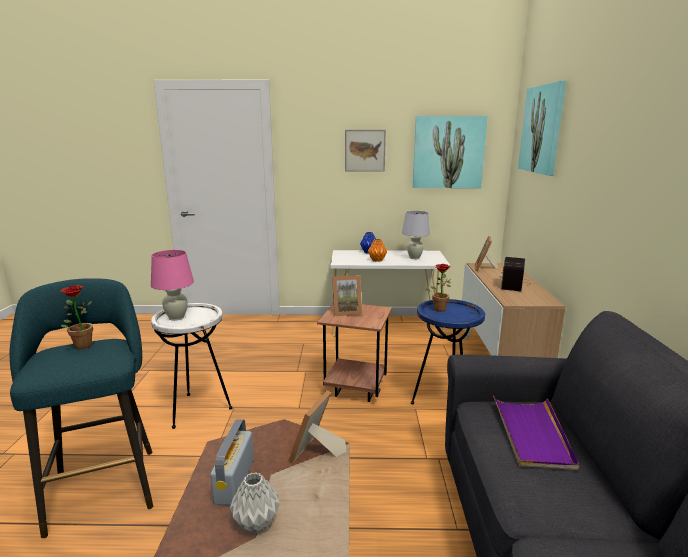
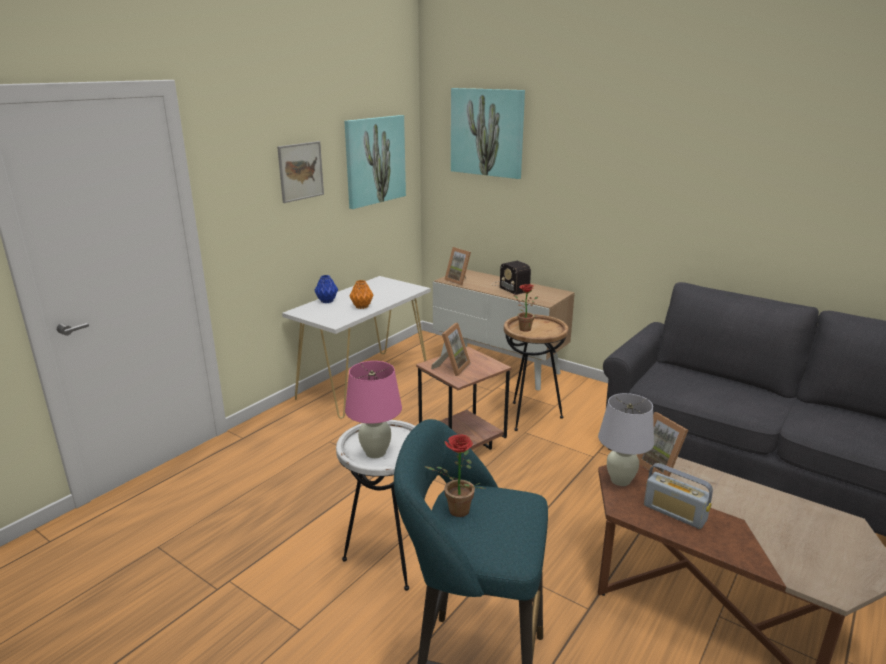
camera: 55 degrees left, 5 degrees up
grey vase [230,472,280,534] -> none
white table lamp [402,211,430,259] -> white table lamp moved to [598,393,654,486]
blue side table [411,299,485,404] -> brown side table [504,314,569,431]
purple tray [493,395,579,470] -> none

